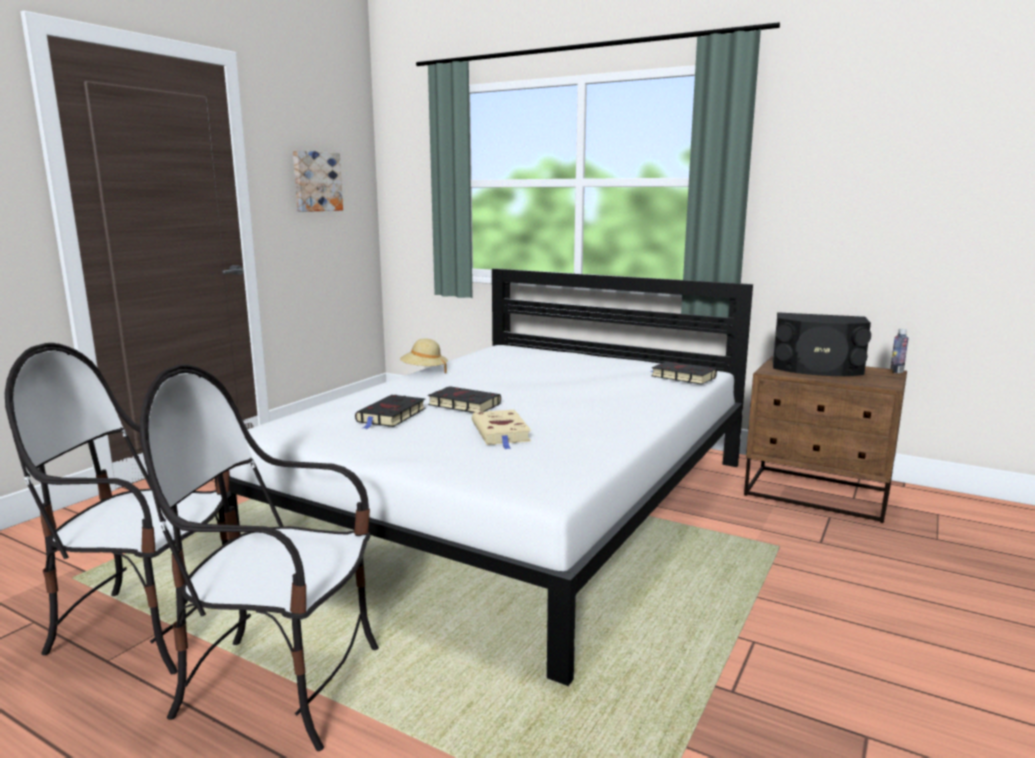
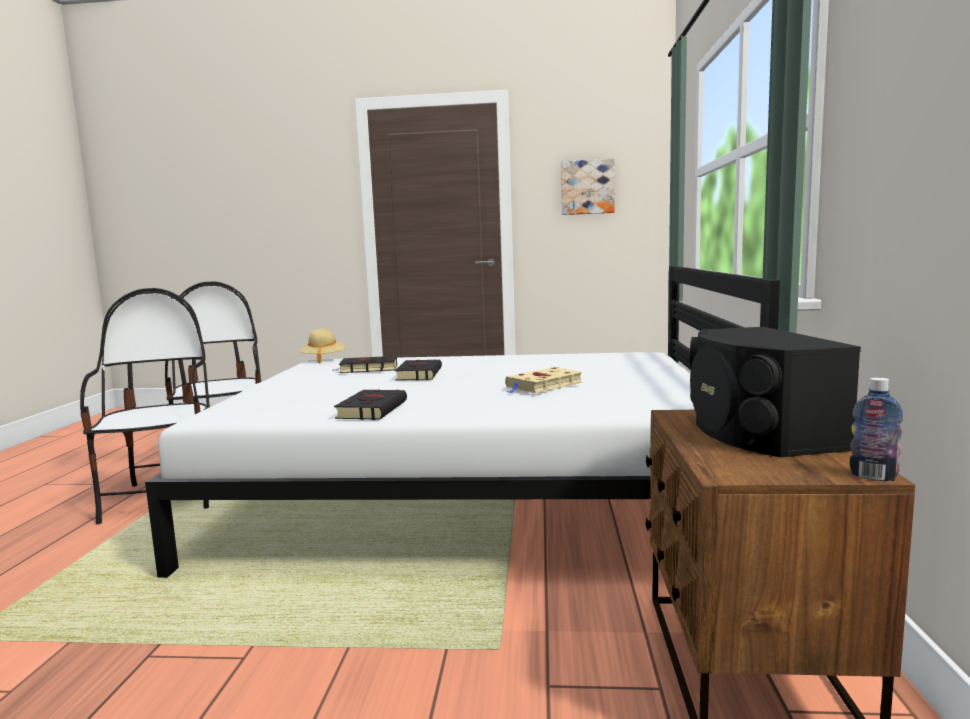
camera: 65 degrees right, 5 degrees down
beige hat [400,338,448,373] -> beige hat moved to [300,329,345,364]
beige book [472,410,531,449] -> beige book moved to [505,367,583,393]
black book [650,361,717,385] -> black book moved to [334,390,407,420]

